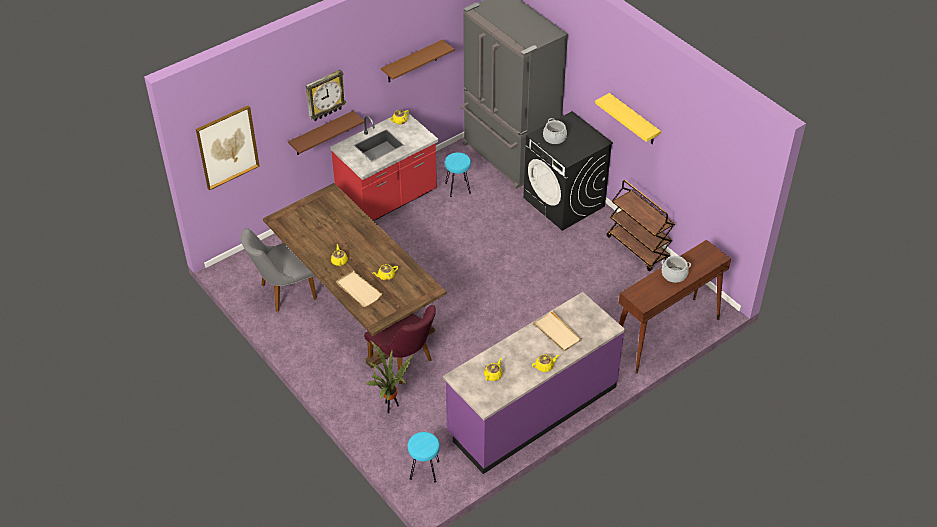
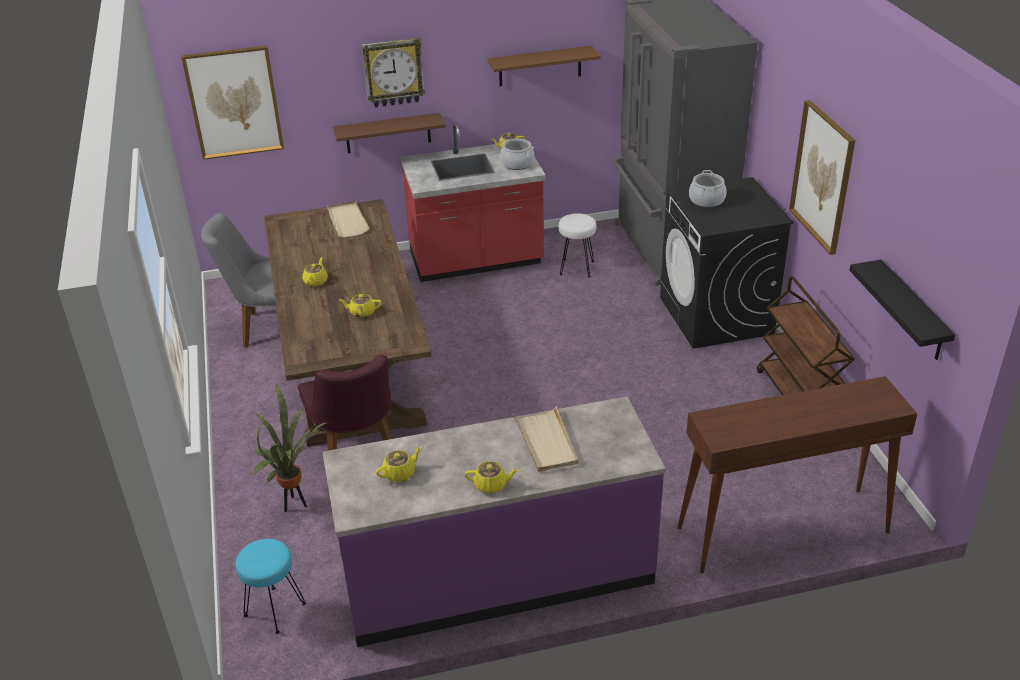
camera: 25 degrees right, 10 degrees down
beige tray [336,271,382,307] -> beige tray moved to [327,201,370,238]
turquoise stool [445,152,471,197] -> white stool [559,213,596,277]
yellow shelf [595,93,661,144] -> picture [789,100,855,255]
cooking pot [662,256,691,283] -> cooking pot moved to [500,139,534,170]
none -> black shelf [849,259,955,360]

